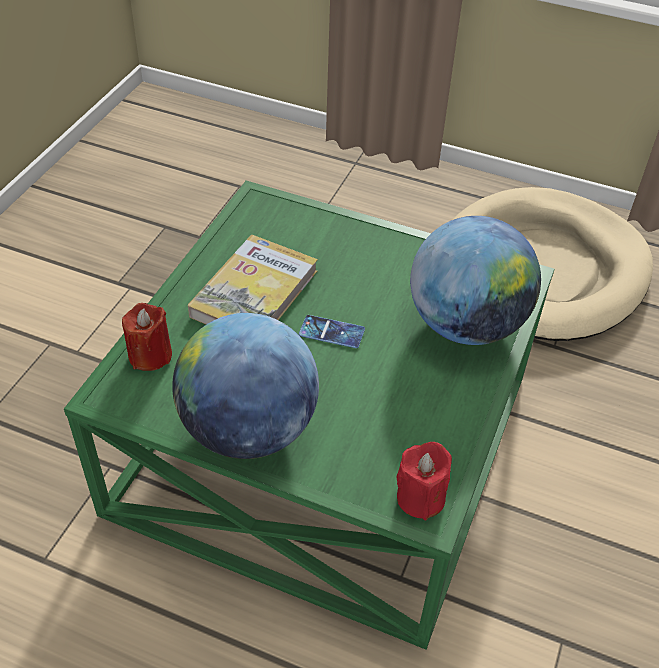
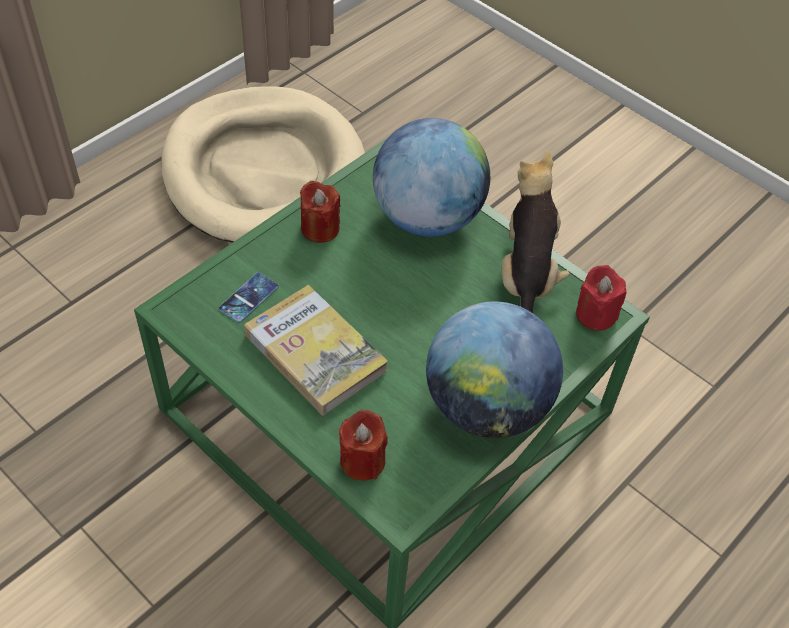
camera: 70 degrees left, 5 degrees up
phone [299,315,365,348] -> phone moved to [219,272,279,323]
none -> red candle [300,181,340,243]
none -> plush toy [502,151,570,313]

